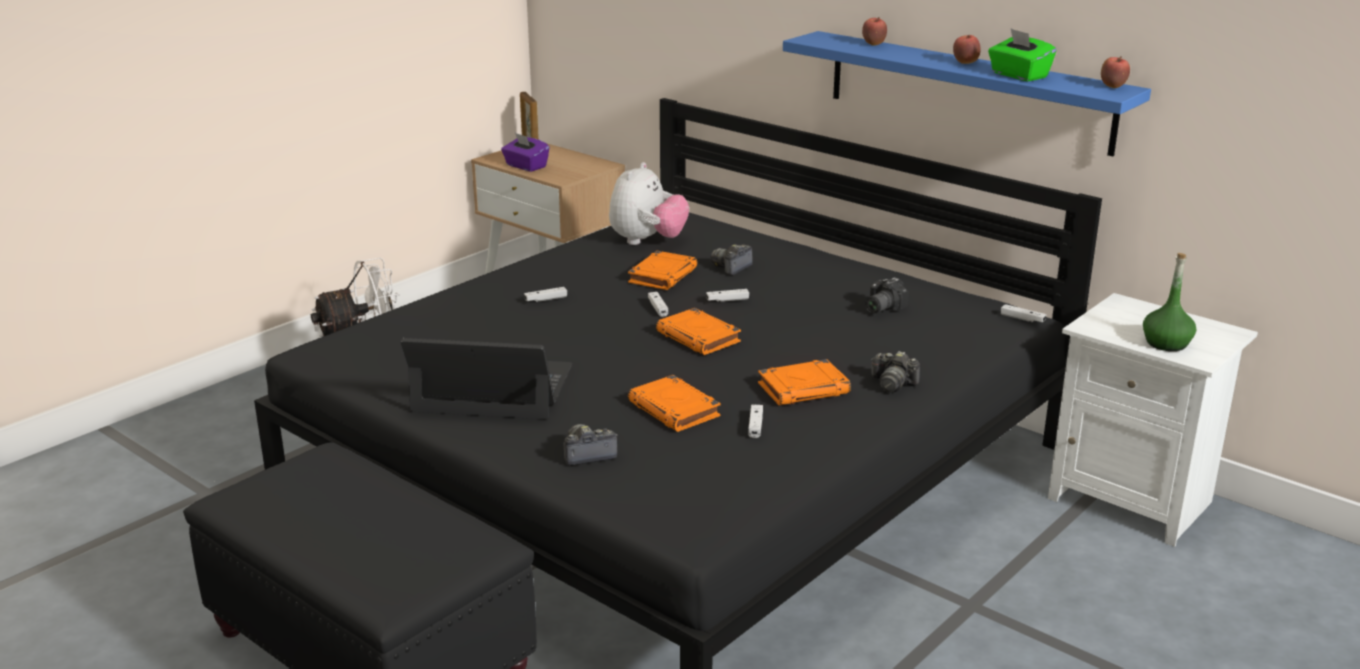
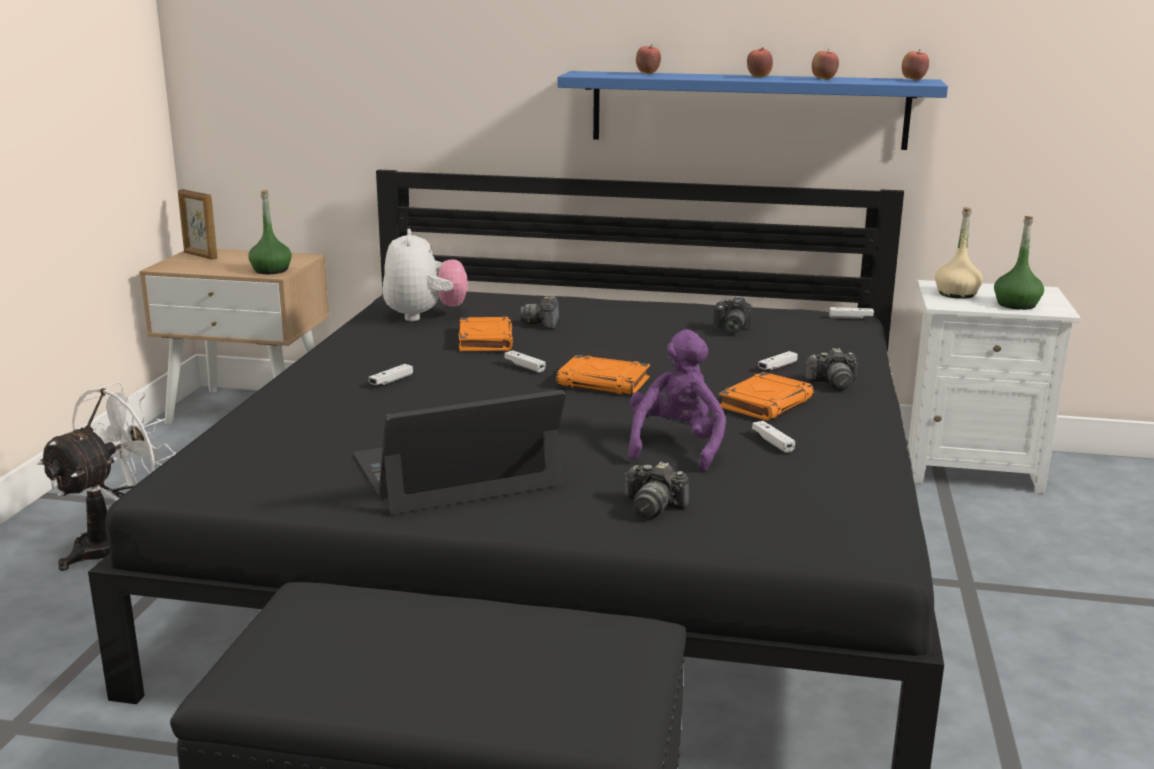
camera: 30 degrees left, 5 degrees down
purple tissue box [501,133,550,172] -> none
camera [564,424,617,466] -> camera turned 105 degrees counterclockwise [625,462,689,518]
orange book [628,375,721,432] -> purple plush toy [628,329,726,471]
white game controller [706,289,749,302] -> white game controller moved to [758,351,798,370]
green tissue box [988,29,1057,81] -> apple [812,49,839,80]
none -> green bottle [248,190,292,274]
none -> beige bottle [935,207,983,299]

